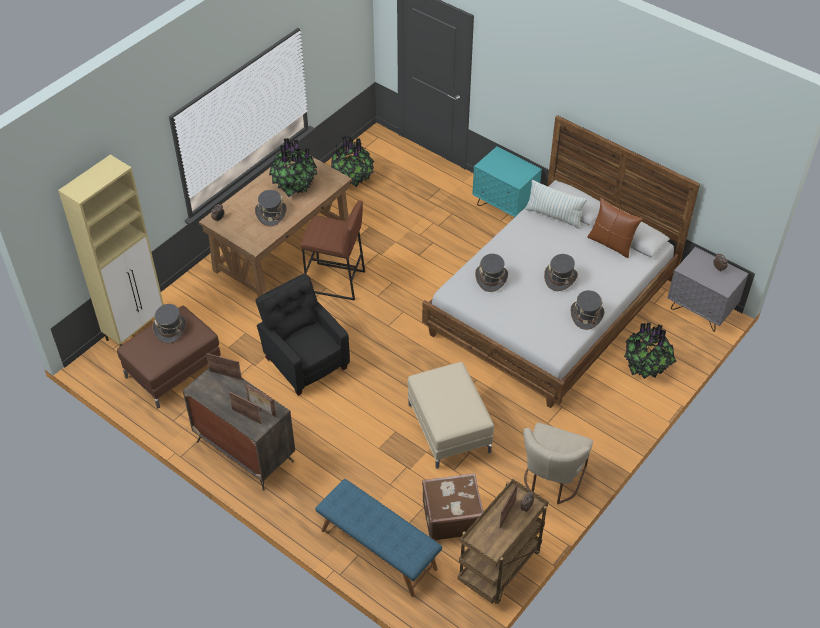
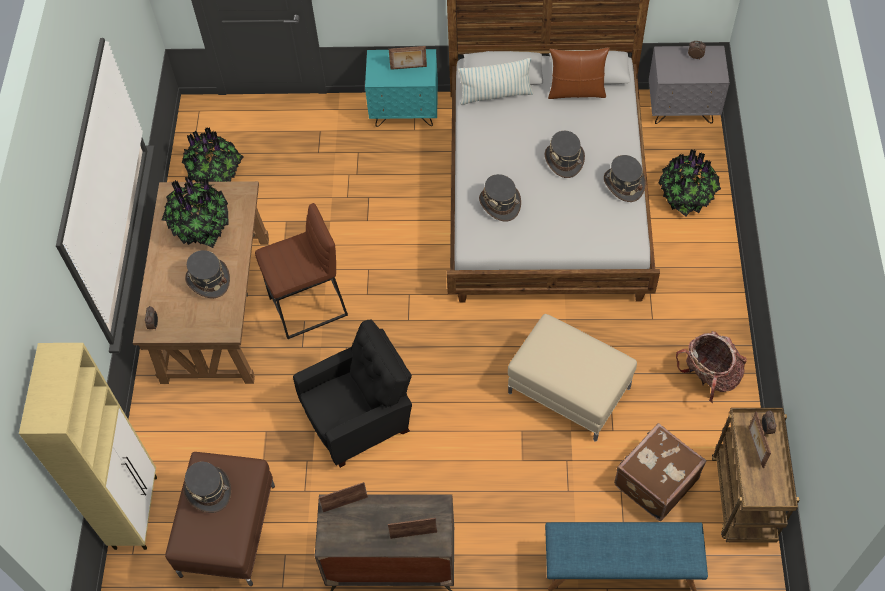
camera: 35 degrees left, 10 degrees up
picture frame [245,383,276,417] -> picture frame moved to [389,46,427,70]
black armchair [255,274,350,396] -> black armchair turned 135 degrees clockwise [293,319,412,468]
beige chair [523,423,593,504] -> backpack [676,331,747,403]

